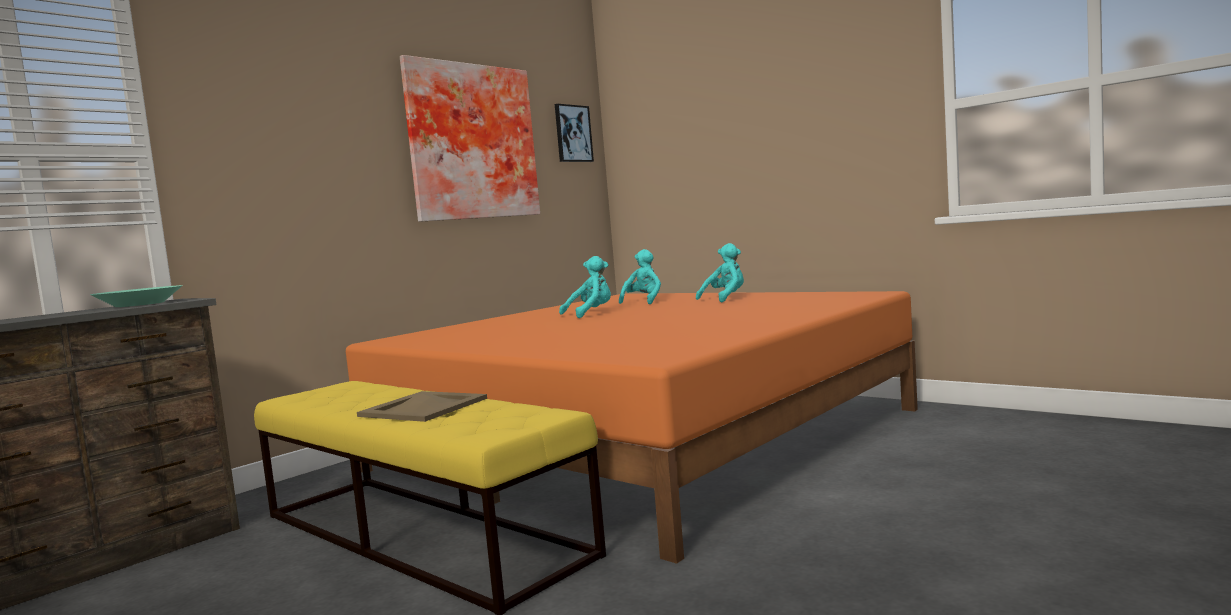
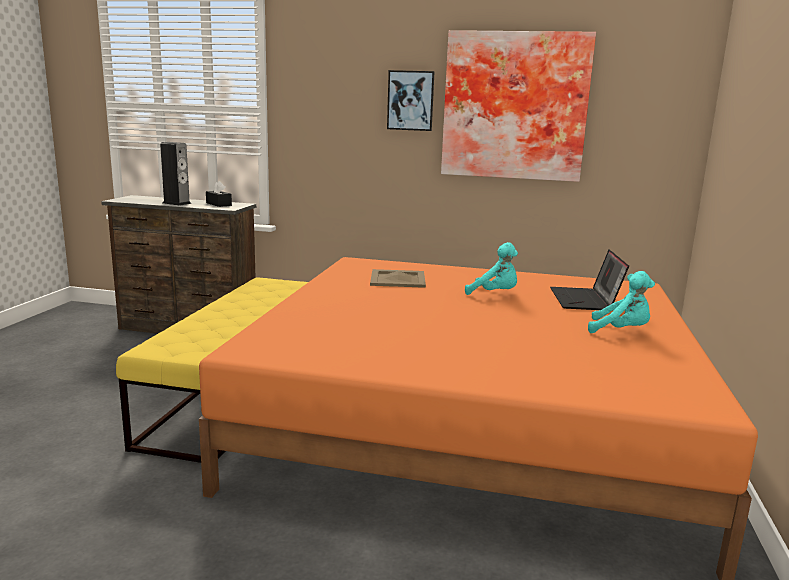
camera: 60 degrees right, 10 degrees up
turquoise bowl [90,285,183,307] -> black tissue box [206,181,232,207]
beige tray [357,391,487,422] -> beige tray moved to [370,269,426,288]
picture [555,104,594,162] -> picture moved to [387,70,434,131]
turquoise plush toy [619,249,661,304] -> laptop [550,250,629,310]
none -> speaker [160,142,191,206]

